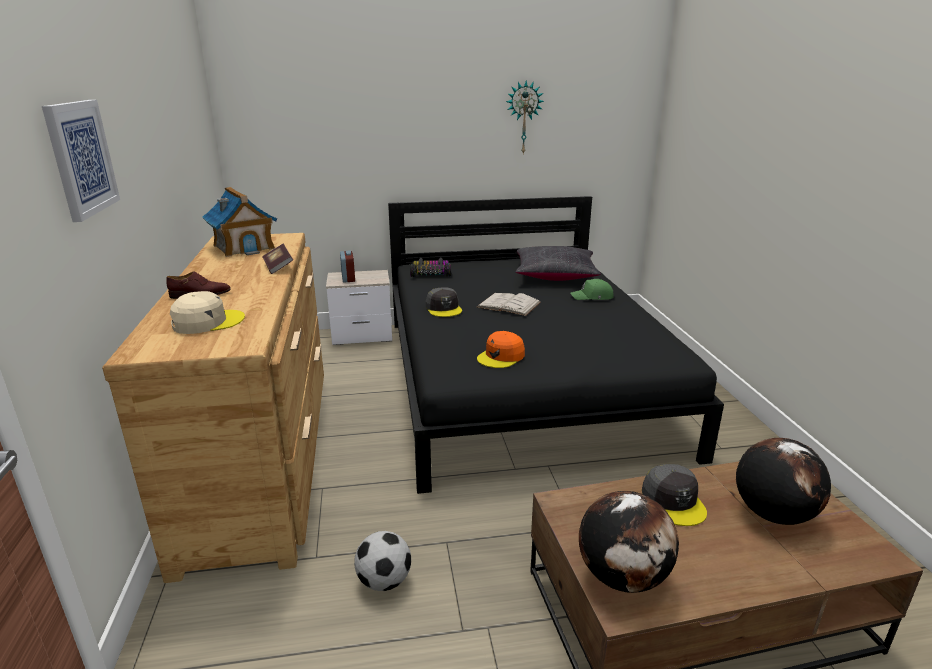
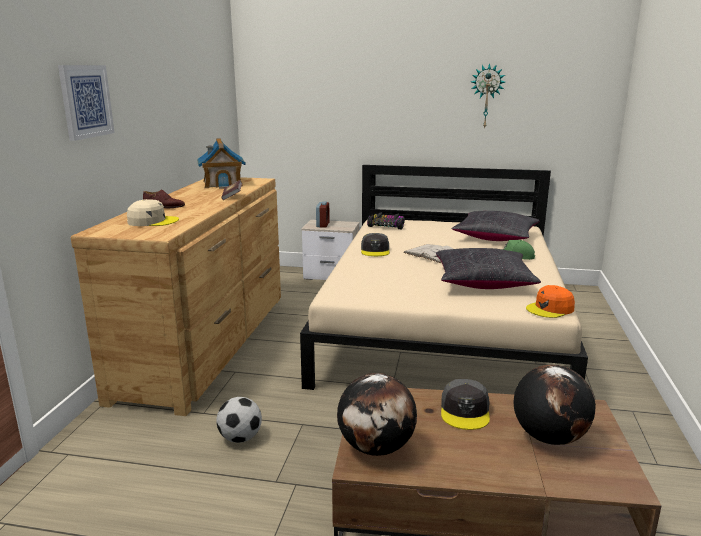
camera: 20 degrees right, 5 degrees down
black bed [388,196,724,494] -> beige bed [300,165,588,390]
orange cap [477,331,525,368] -> orange cap moved to [526,285,575,318]
none -> black pillow [436,248,541,289]

